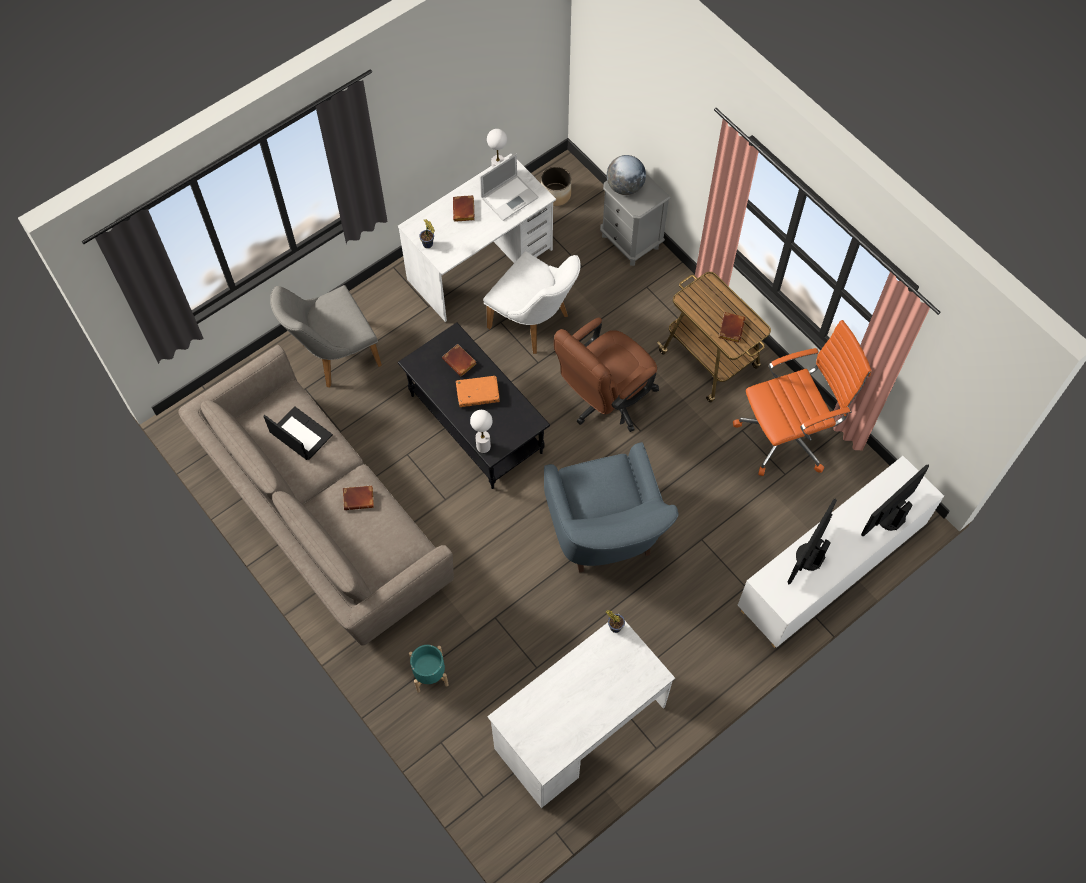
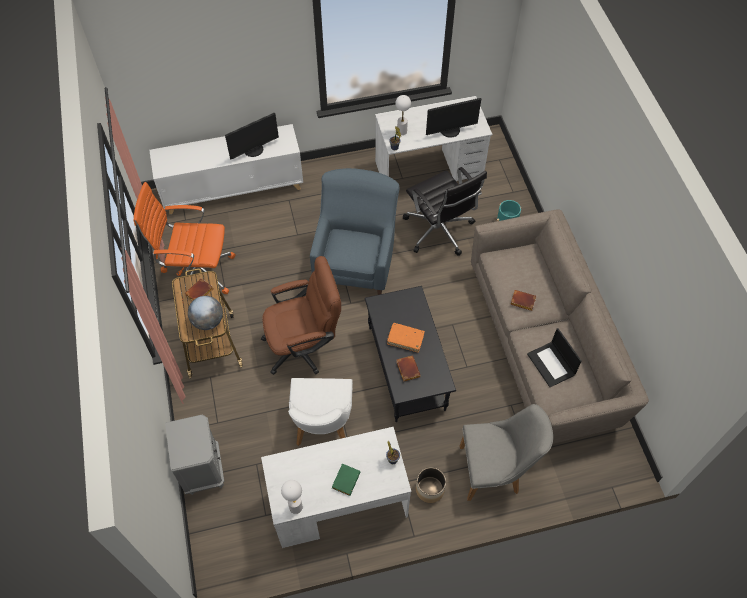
camera: 155 degrees left, 5 degrees down
brown book [453,195,475,222] -> green book [332,464,360,496]
white table lamp [470,410,492,453] -> white table lamp moved to [395,95,411,135]
laptop [480,153,539,221] -> none
white chair [483,251,581,354] -> white chair turned 150 degrees counterclockwise [288,378,353,446]
planter [541,166,571,206] -> planter moved to [416,467,446,503]
globe [607,155,646,195] -> globe moved to [188,296,223,330]
monitor [861,464,929,536] -> monitor moved to [426,98,481,138]
none -> black office chair [403,167,487,256]

